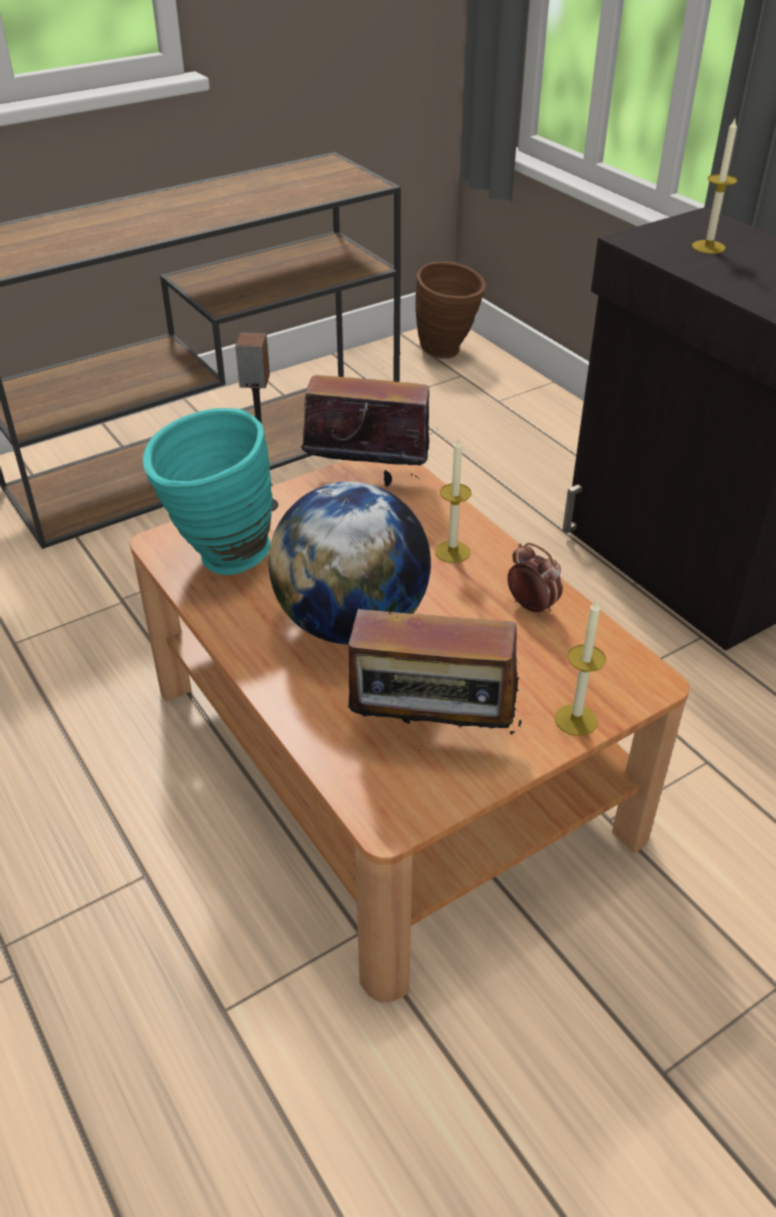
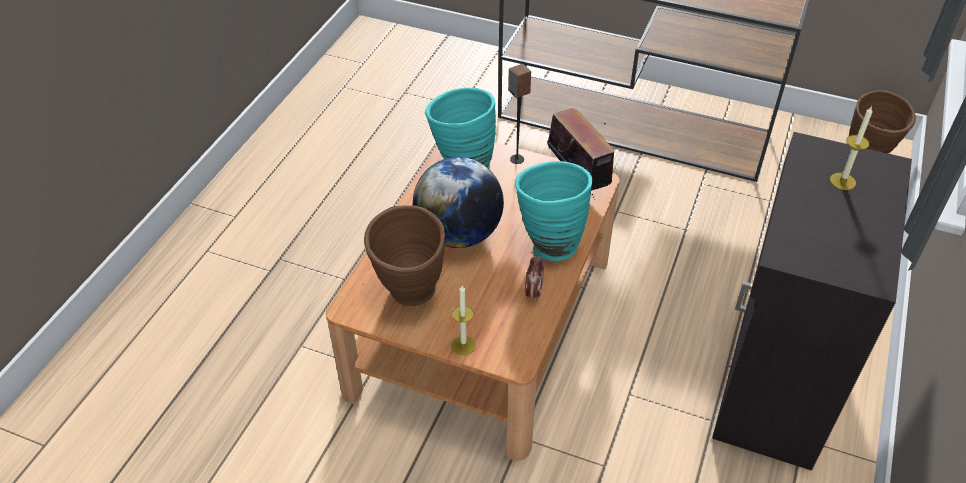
camera: 55 degrees right, 5 degrees up
radio [344,590,522,751] -> brown vase [364,205,445,306]
candle [435,437,471,563] -> turquoise vase [515,161,592,261]

